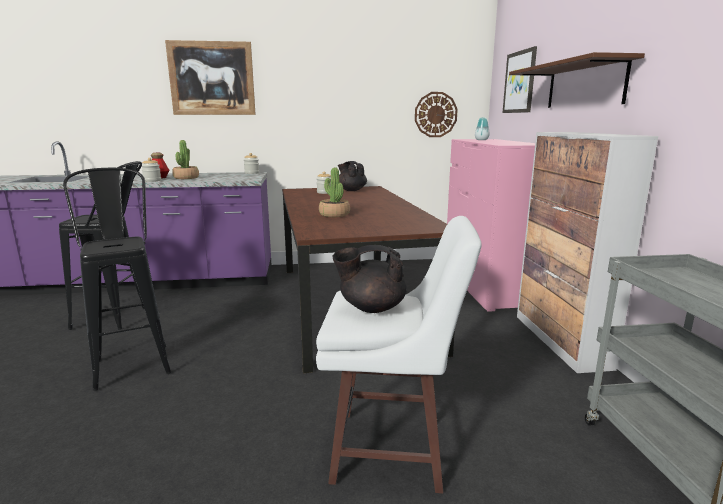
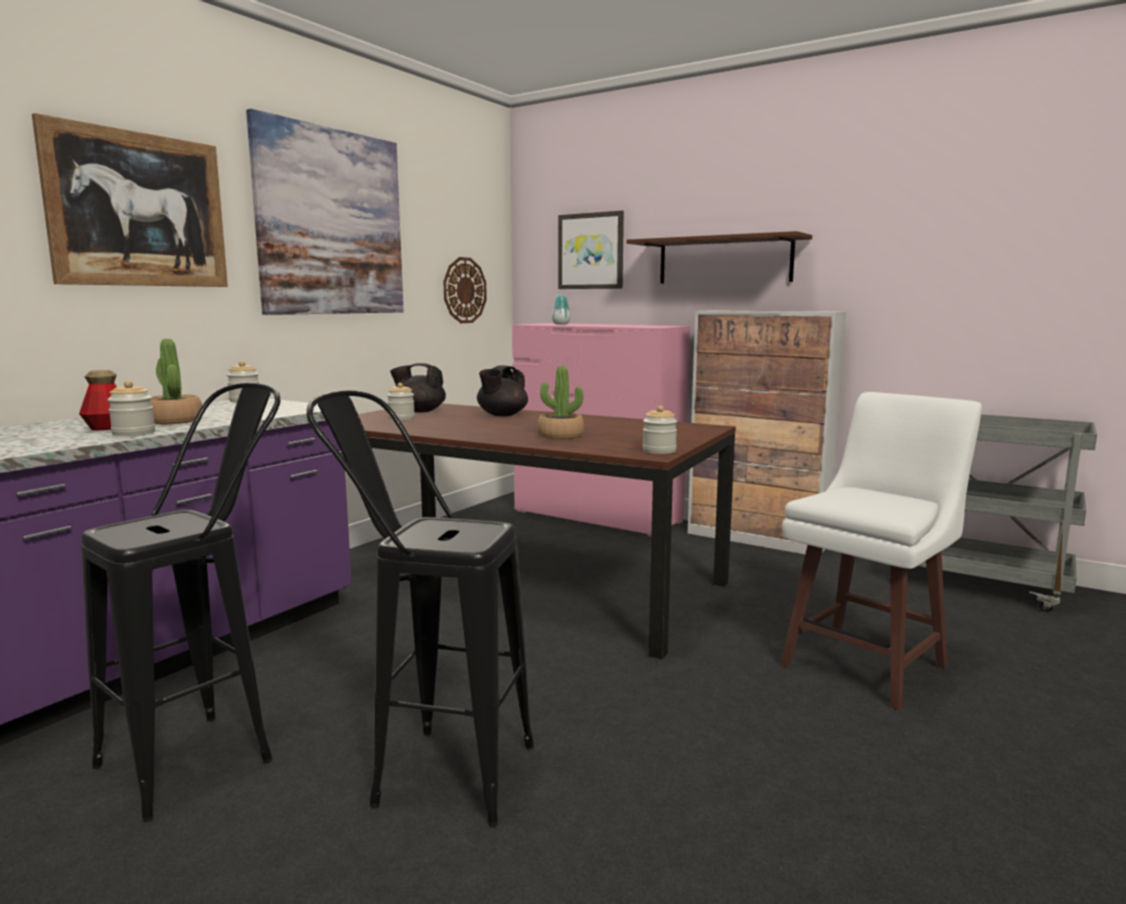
camera: 50 degrees left, 5 degrees down
black teapot [333,245,407,313] -> black teapot moved to [477,365,528,416]
none -> picture [246,109,404,315]
none -> jar [643,406,677,454]

